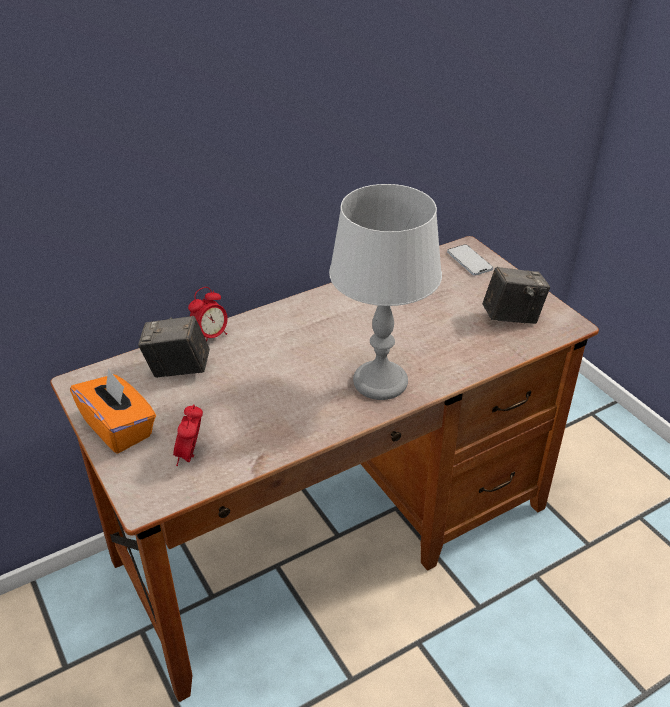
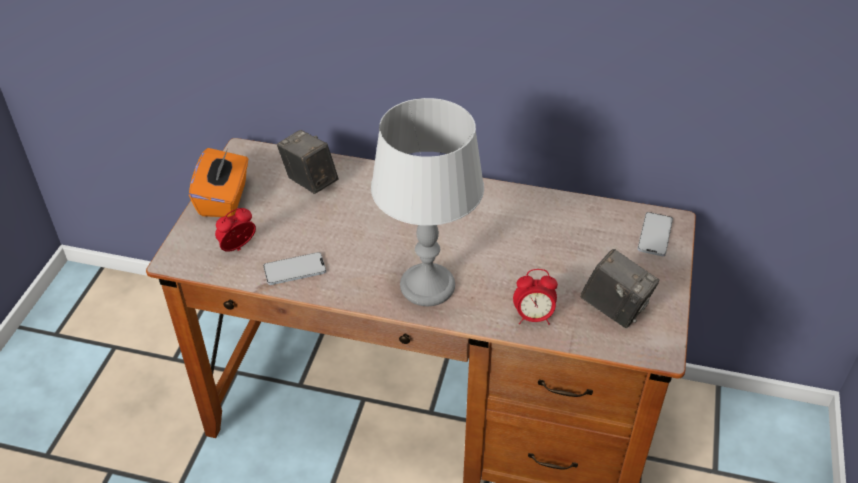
camera: 45 degrees right, 5 degrees up
alarm clock [188,287,228,341] -> alarm clock moved to [513,269,558,325]
none -> phone [263,252,326,285]

